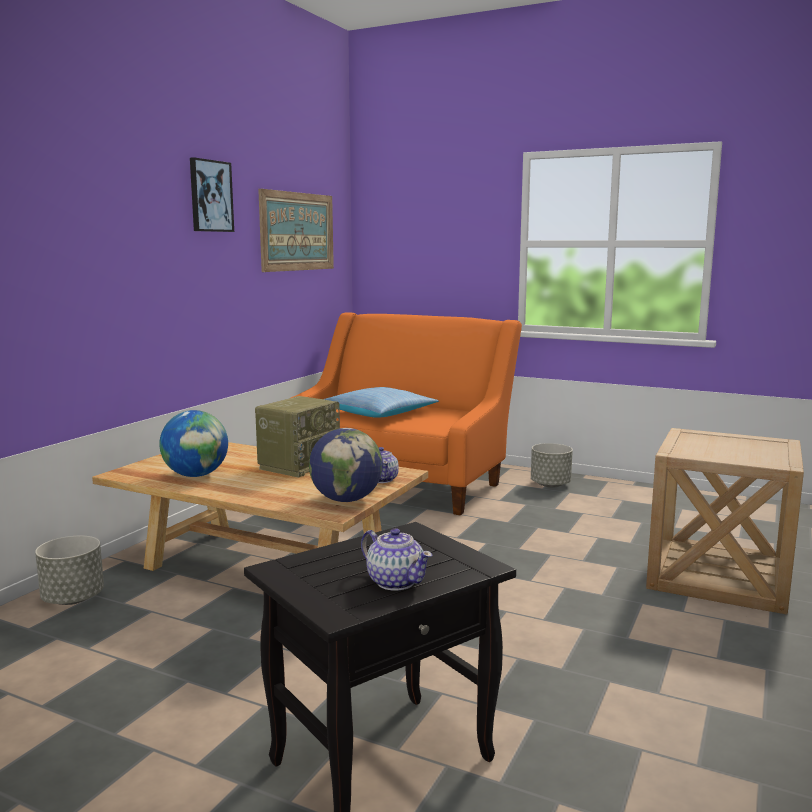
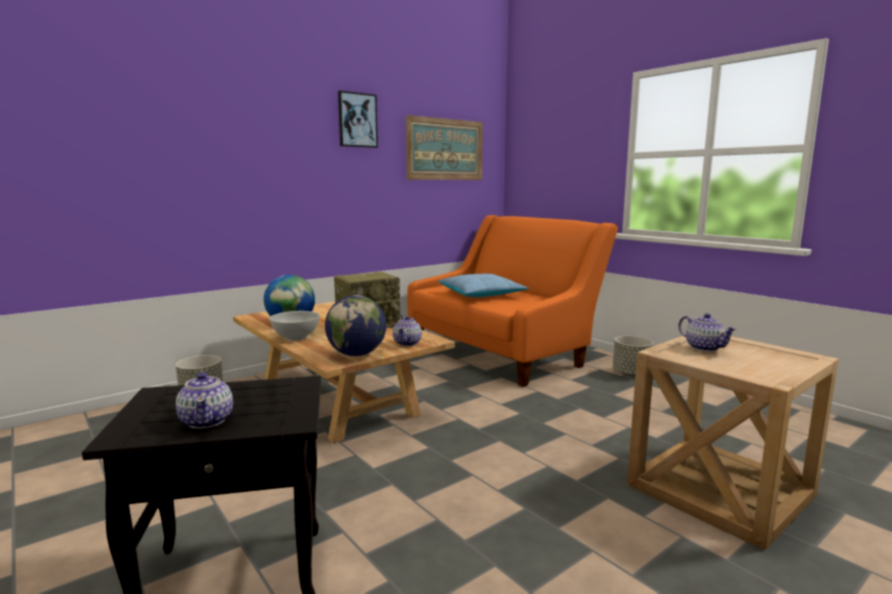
camera: 25 degrees right, 0 degrees up
none -> white bowl [269,311,320,341]
none -> teapot [678,313,737,352]

